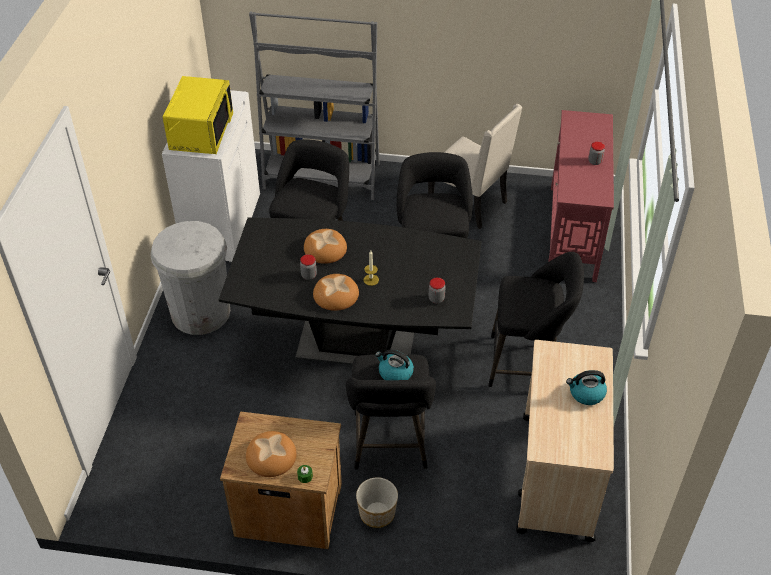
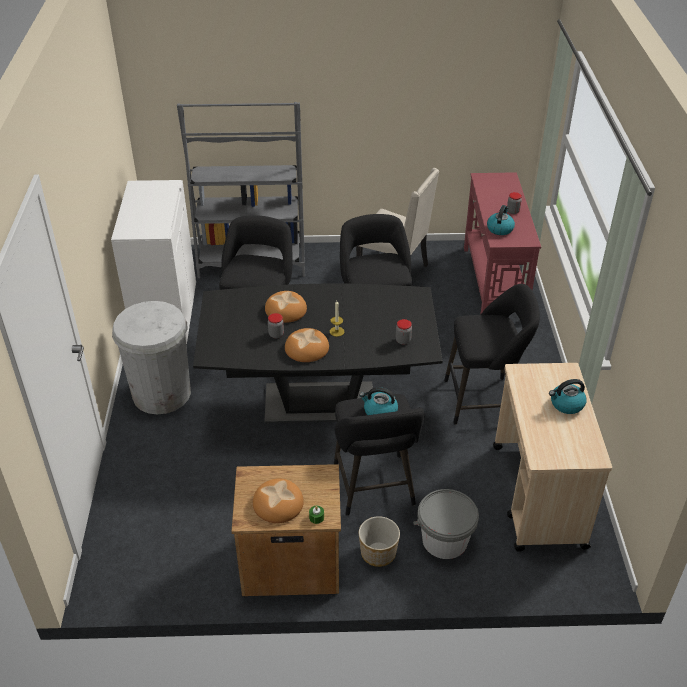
camera: 10 degrees left, 5 degrees down
yellow microwave [163,76,233,154] -> none
none -> grey bucket [413,489,479,559]
none -> kettle [487,205,515,235]

